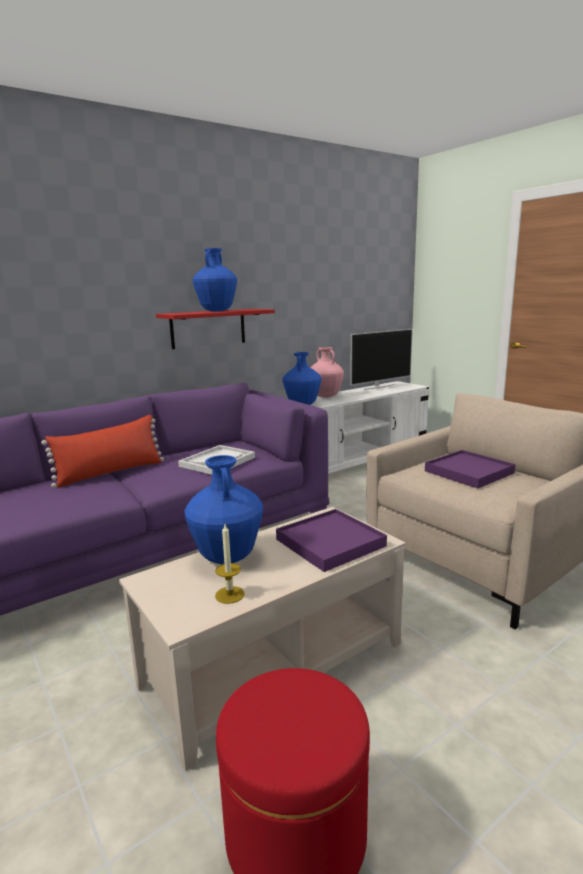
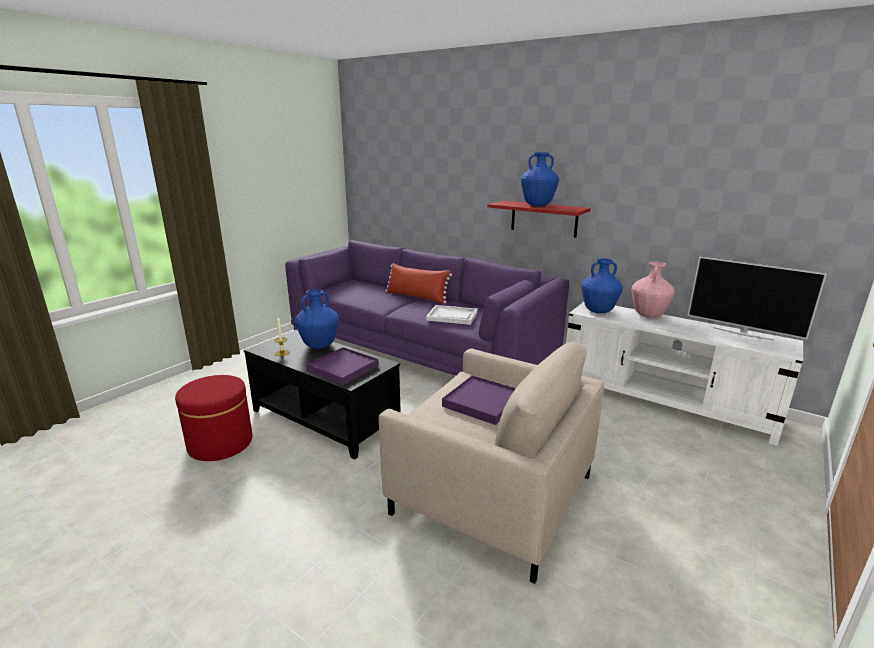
camera: 70 degrees right, 5 degrees up
beige coffee table [119,507,406,771] -> black coffee table [244,330,401,460]

